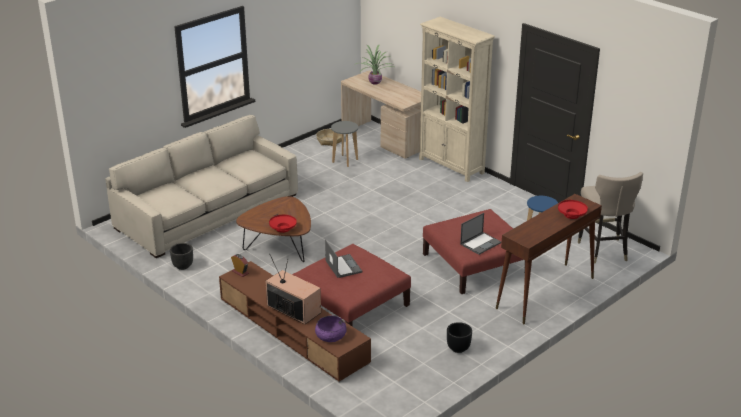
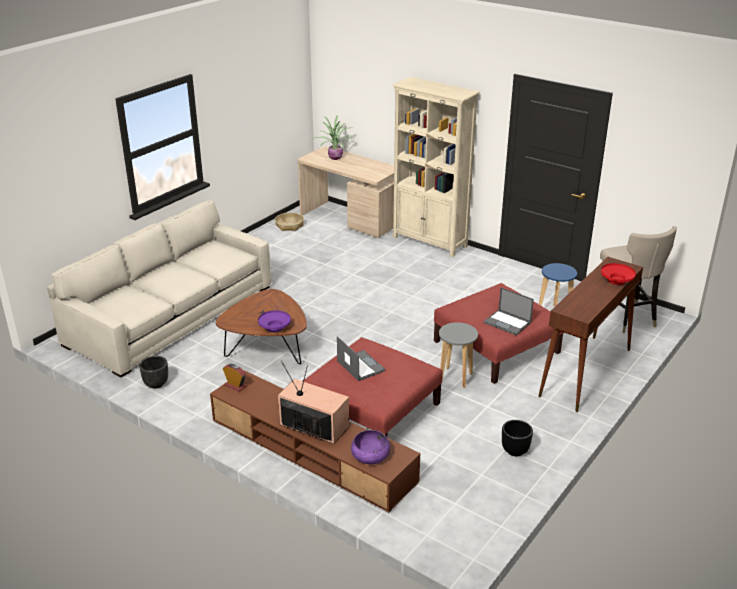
camera: 10 degrees left, 0 degrees up
red bowl [269,215,297,233] -> purple bowl [258,310,291,332]
grey stool [331,121,358,167] -> grey stool moved to [439,322,478,388]
laptop [460,213,501,255] -> laptop turned 90 degrees clockwise [484,287,534,335]

